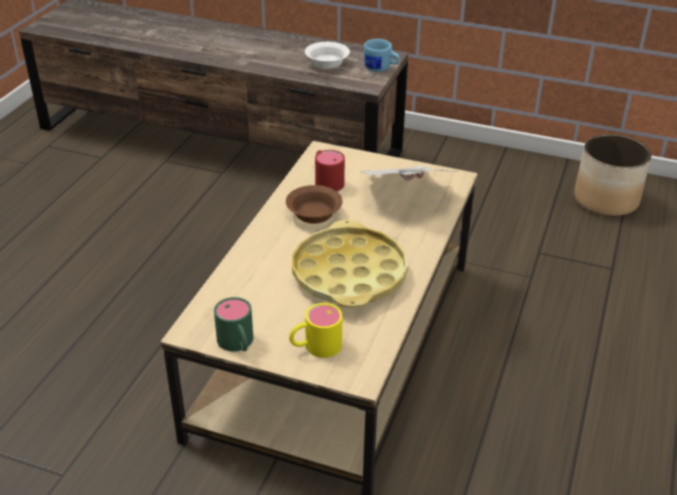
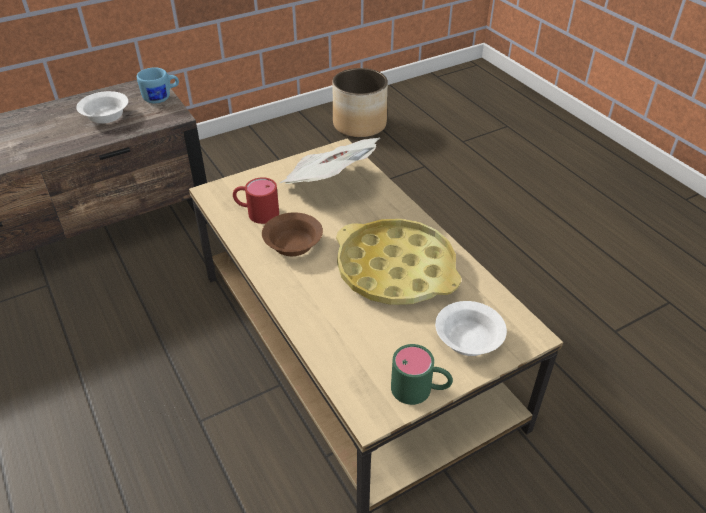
camera: 50 degrees left, 5 degrees up
yellow mug [289,303,342,358] -> white bowl [435,301,507,356]

